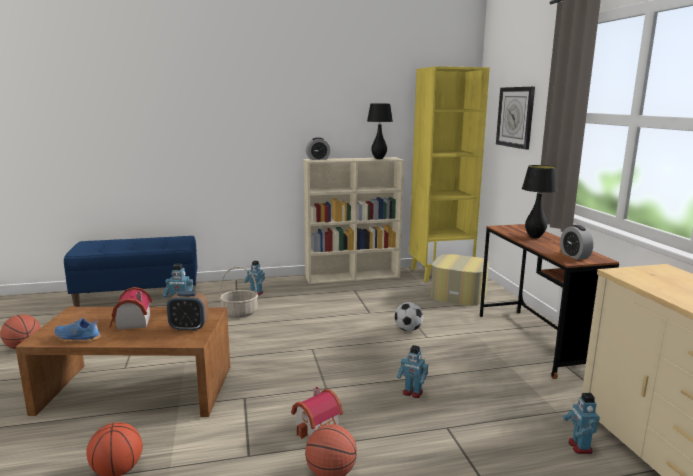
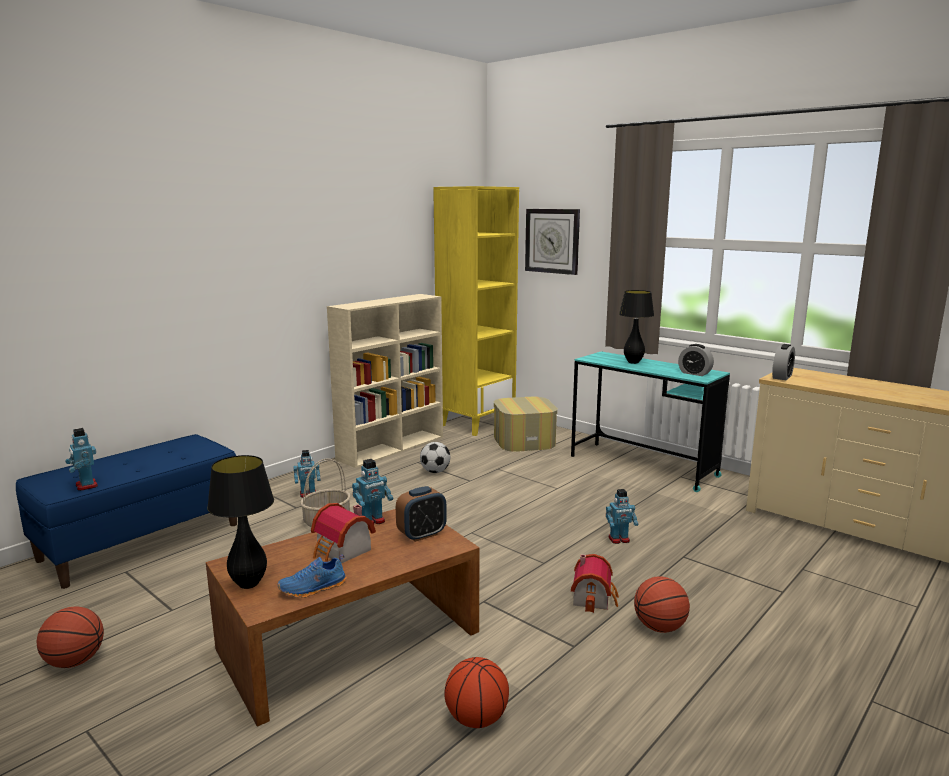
camera: 35 degrees left, 0 degrees up
alarm clock [306,137,330,160] -> alarm clock moved to [772,344,795,380]
black table lamp [367,104,393,159] -> black table lamp moved to [207,455,274,589]
football [395,302,423,331] -> football moved to [420,442,450,473]
brown desk [480,224,619,379] -> turquoise desk [571,352,730,492]
toy robot [563,393,600,454] -> toy robot moved to [65,428,98,491]

